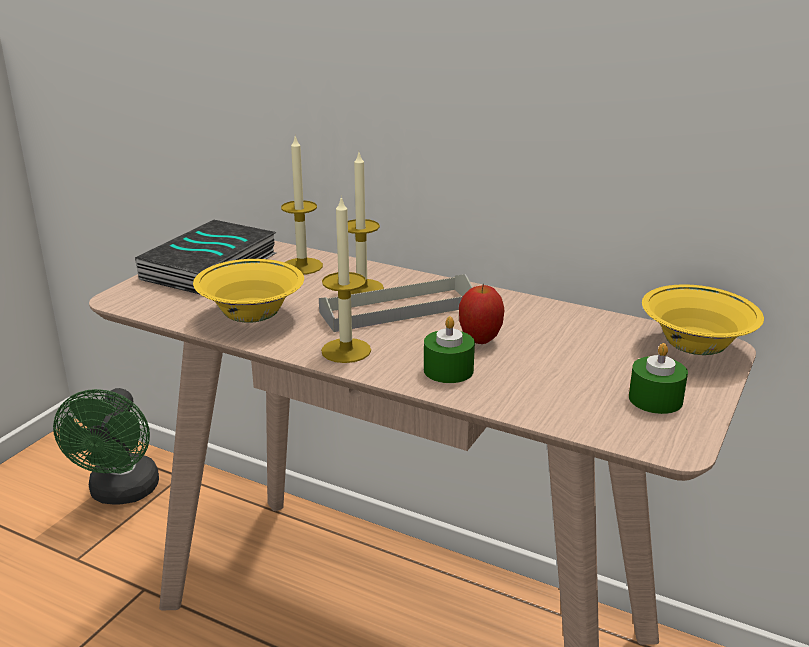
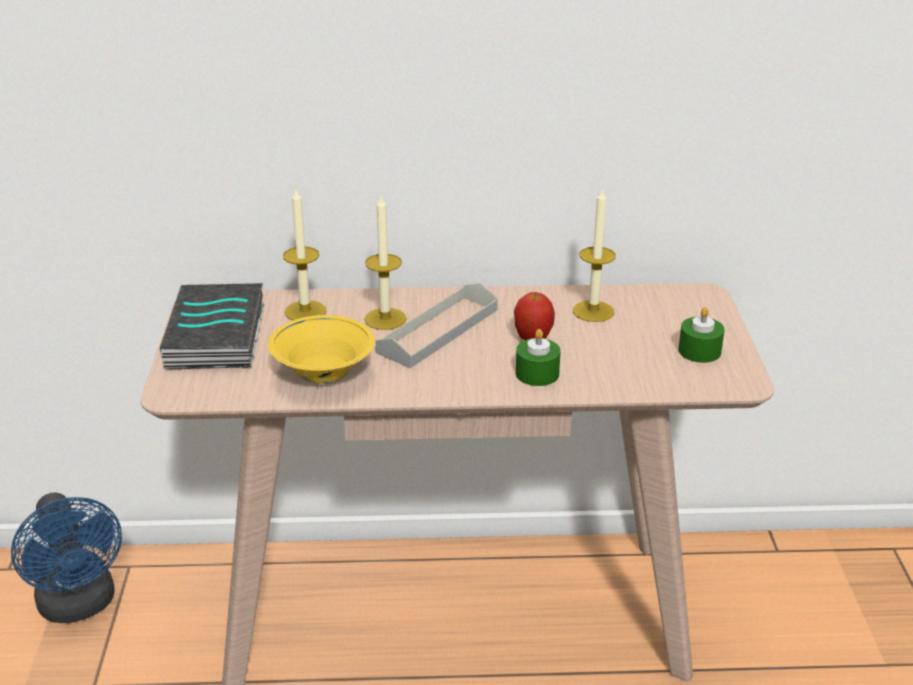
camera: 30 degrees left, 5 degrees up
green fan [53,388,159,505] -> blue fan [11,492,122,623]
candle [321,195,371,363] -> candle moved to [573,187,616,322]
yellow bowl [642,284,764,355] -> none

